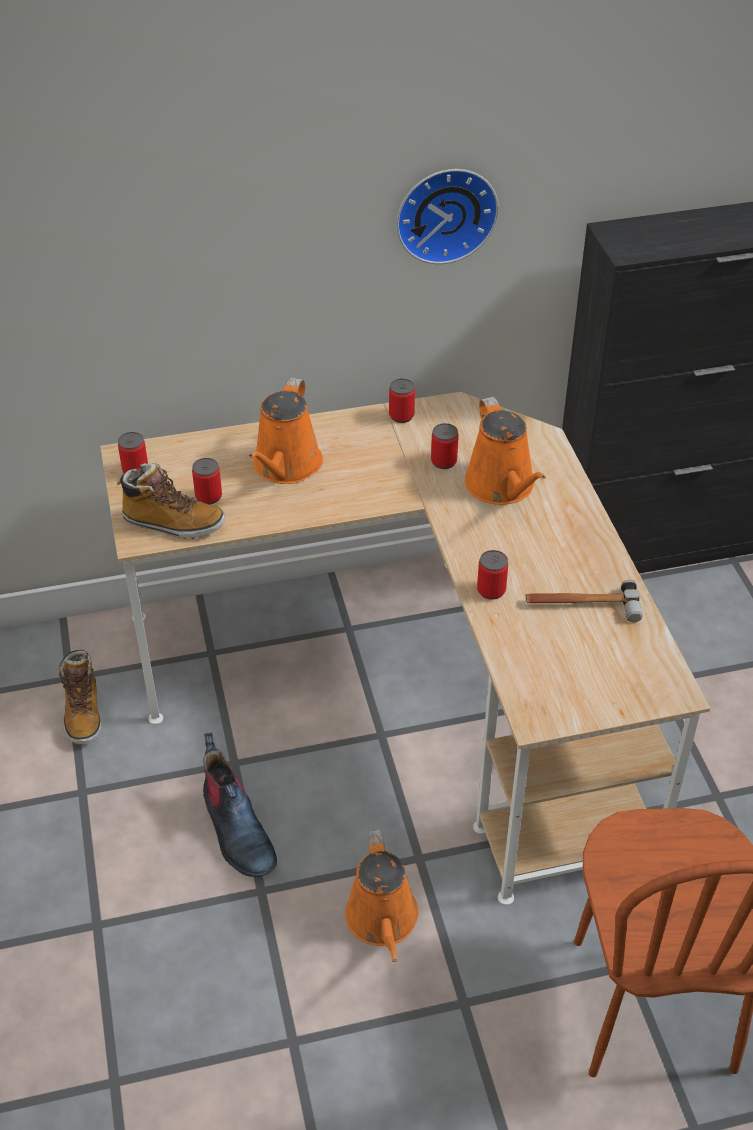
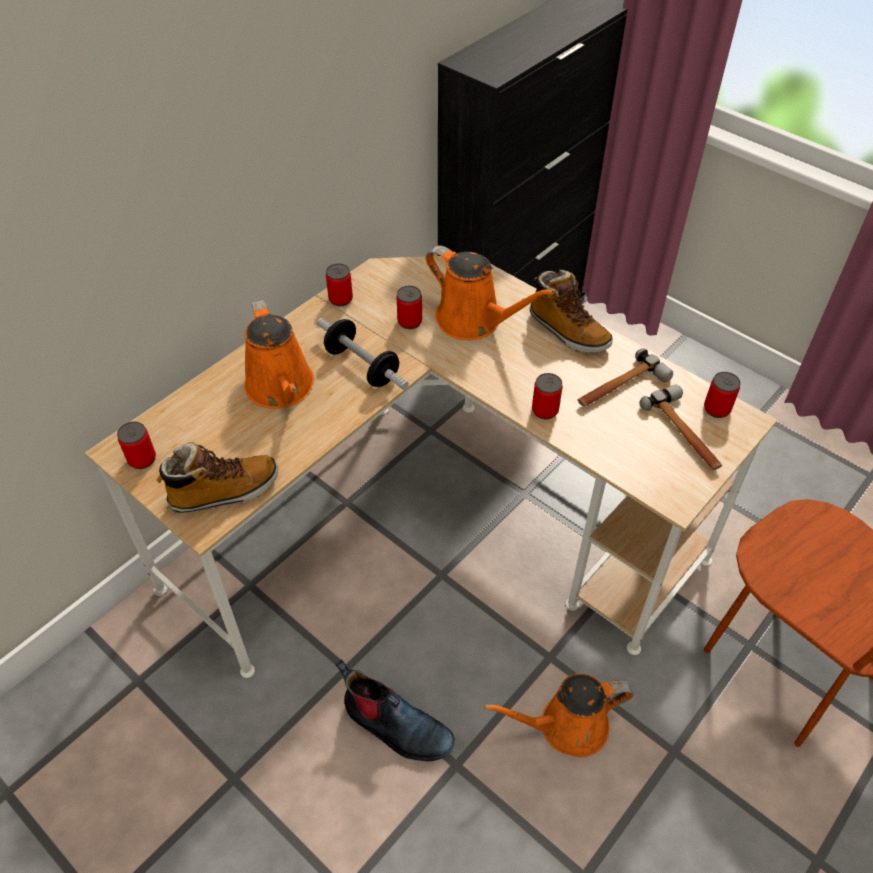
camera: 35 degrees left, 5 degrees up
boot [59,650,102,744] -> boot moved to [530,269,613,353]
can [192,458,222,504] -> can moved to [704,372,741,418]
orange watering can [345,829,419,962] -> orange watering can turned 120 degrees clockwise [484,674,634,757]
wall clock [396,169,499,264] -> none
none -> dumbbell [317,318,409,390]
none -> hammer [639,384,722,470]

